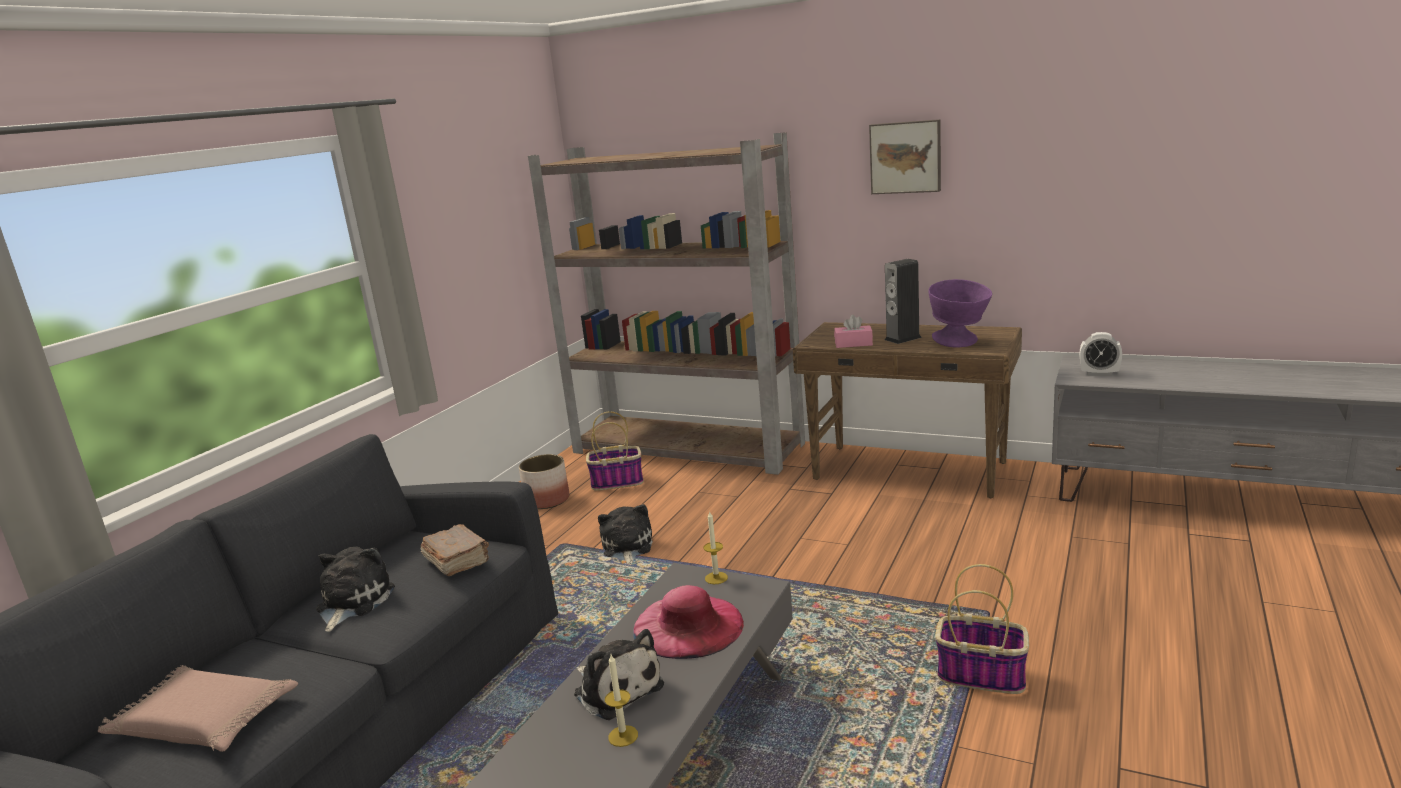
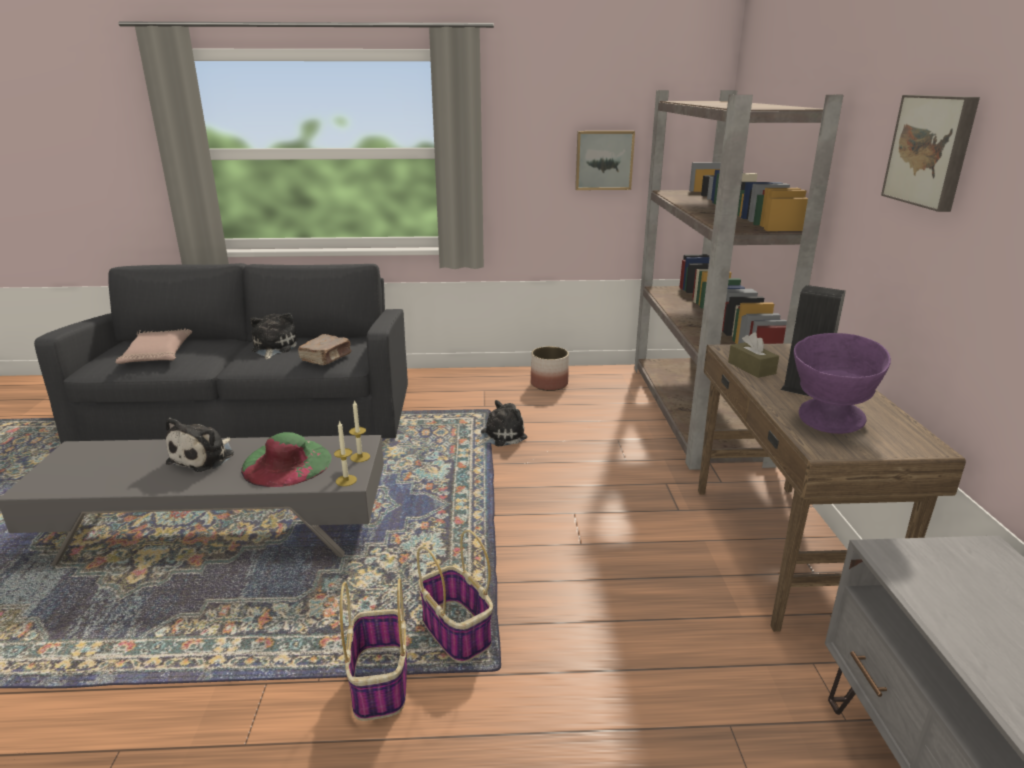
camera: 60 degrees right, 5 degrees up
plush toy [316,547,395,632] -> plush toy turned 75 degrees counterclockwise [250,313,298,359]
basket [586,412,644,491] -> basket moved to [417,530,493,663]
candle [605,655,638,747] -> candle moved to [334,420,357,486]
pink hat [633,585,744,659] -> green hat [241,432,331,487]
pink tissue box [834,315,873,348] -> brown tissue box [728,333,779,378]
alarm clock [1080,332,1122,376] -> none
none -> picture [575,131,635,190]

